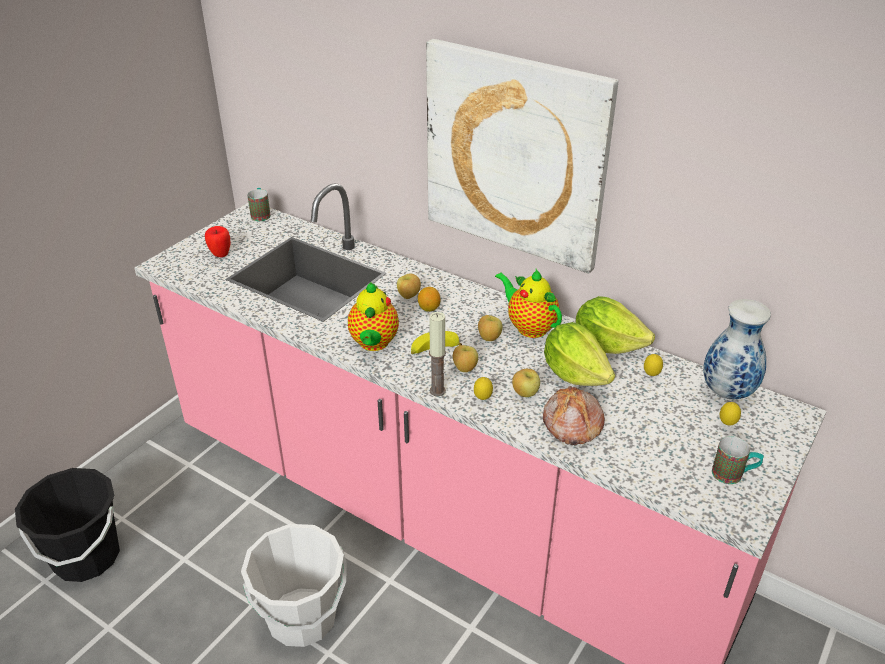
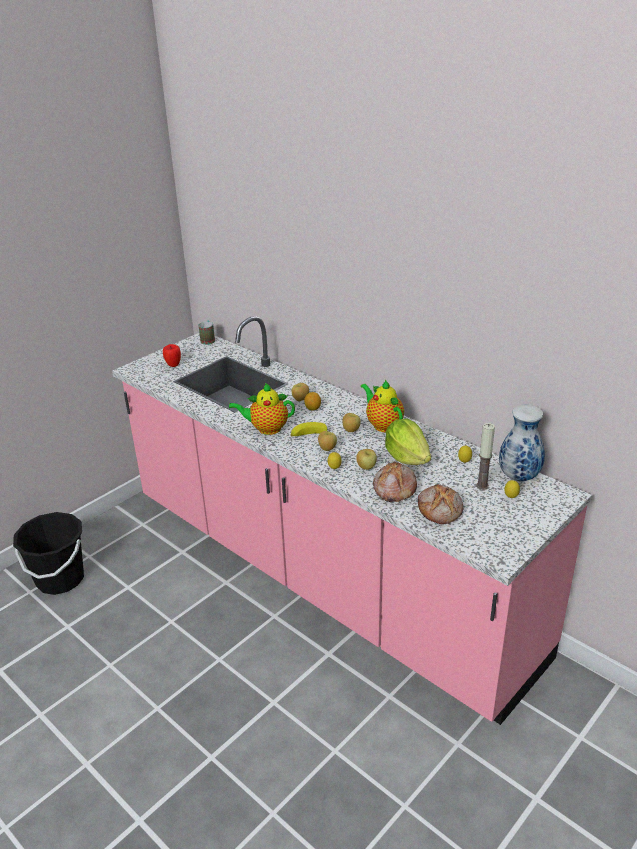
camera: 10 degrees right, 5 degrees down
white bucket [241,524,347,647] -> none
teapot [348,282,399,351] -> teapot turned 75 degrees clockwise [229,383,295,435]
picture [426,39,618,274] -> none
candle [429,312,446,396] -> candle moved to [476,423,495,490]
lettuce [575,296,655,354] -> none
mug [712,436,764,484] -> none
none -> bread [418,484,464,524]

